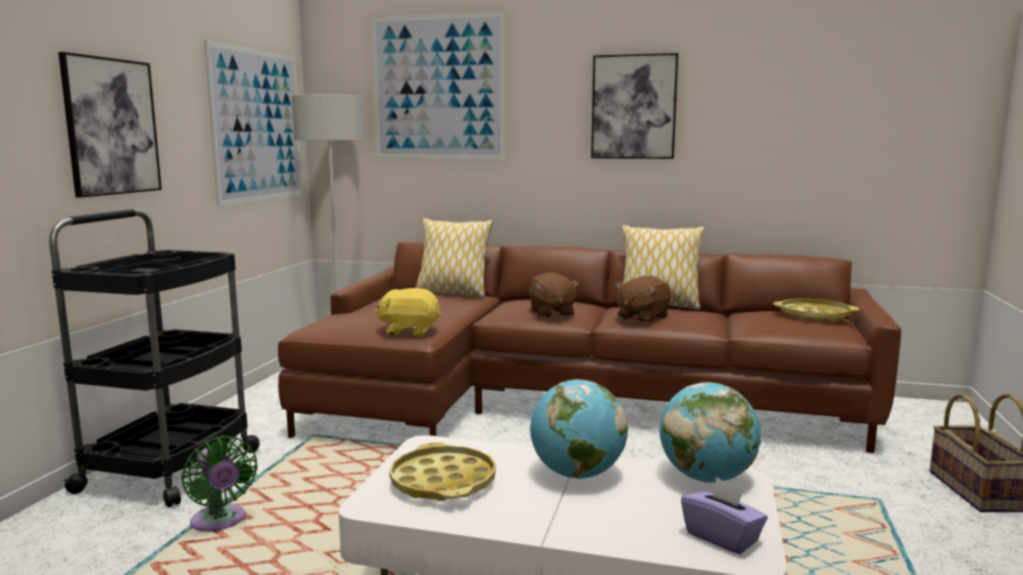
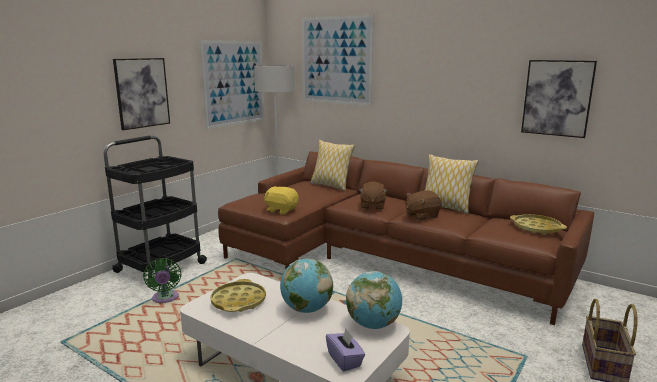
camera: 20 degrees right, 5 degrees up
picture [591,53,678,159] -> picture moved to [521,60,597,138]

